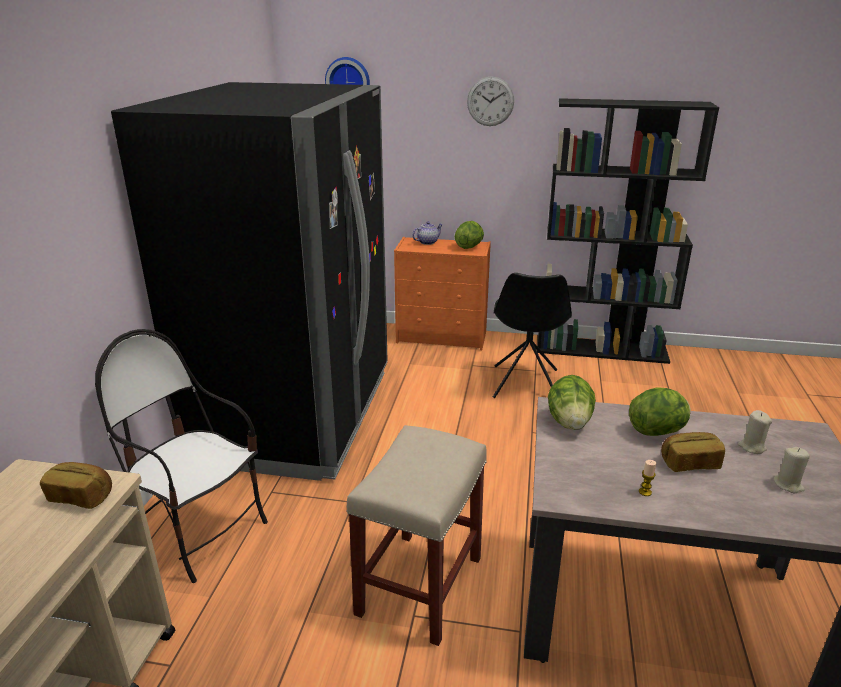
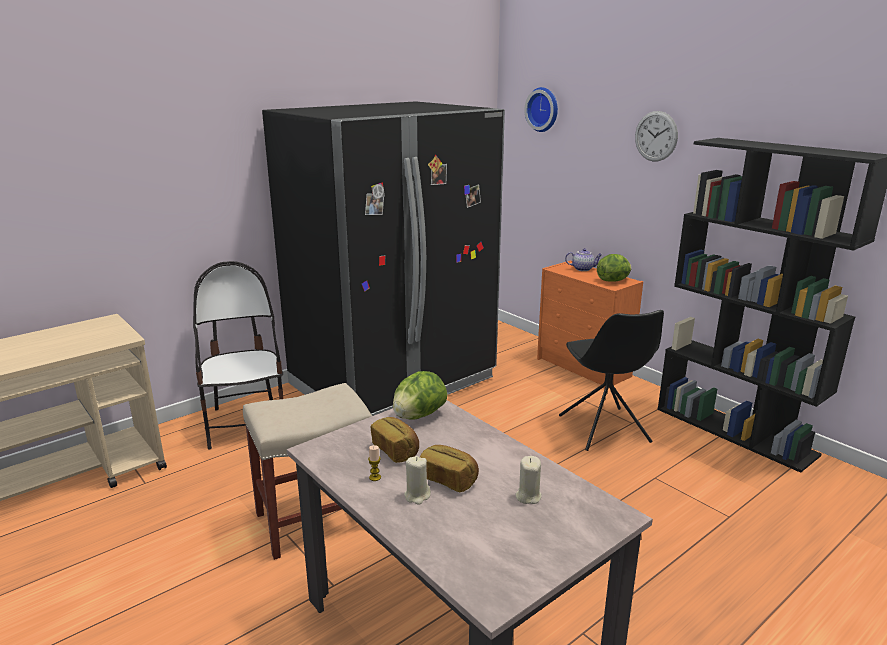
camera: 40 degrees right, 5 degrees down
bread [40,462,112,509] -> bread moved to [371,417,419,463]
black chair [493,273,572,398] -> black chair turned 60 degrees counterclockwise [559,310,664,451]
lettuce [629,387,691,436] -> none
beige candle [773,447,810,493] -> beige candle moved to [404,456,431,505]

